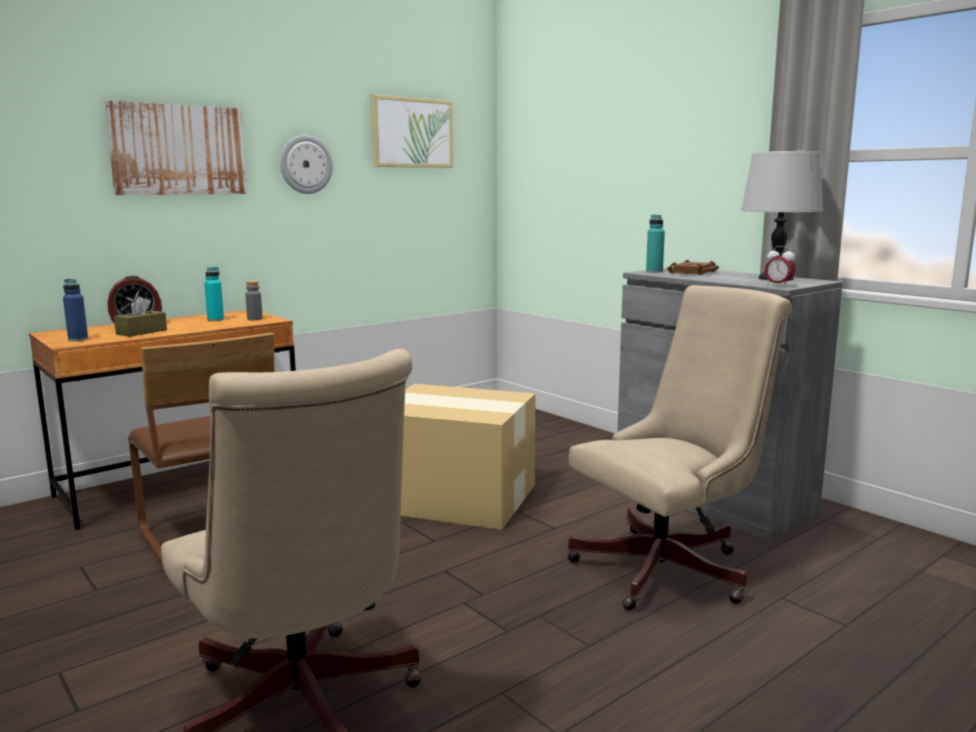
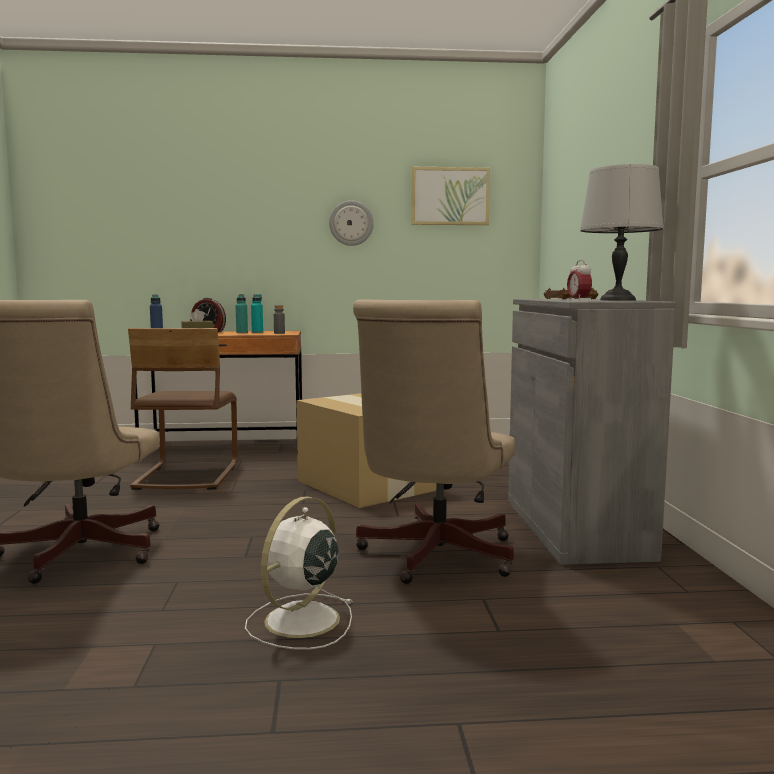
camera: 35 degrees right, 5 degrees down
picture [104,100,247,195] -> none
beige office chair [567,285,792,610] -> beige office chair turned 105 degrees clockwise [353,299,515,584]
turquoise bottle [646,214,665,273] -> turquoise bottle moved to [236,294,248,333]
none -> white fan [245,496,353,650]

